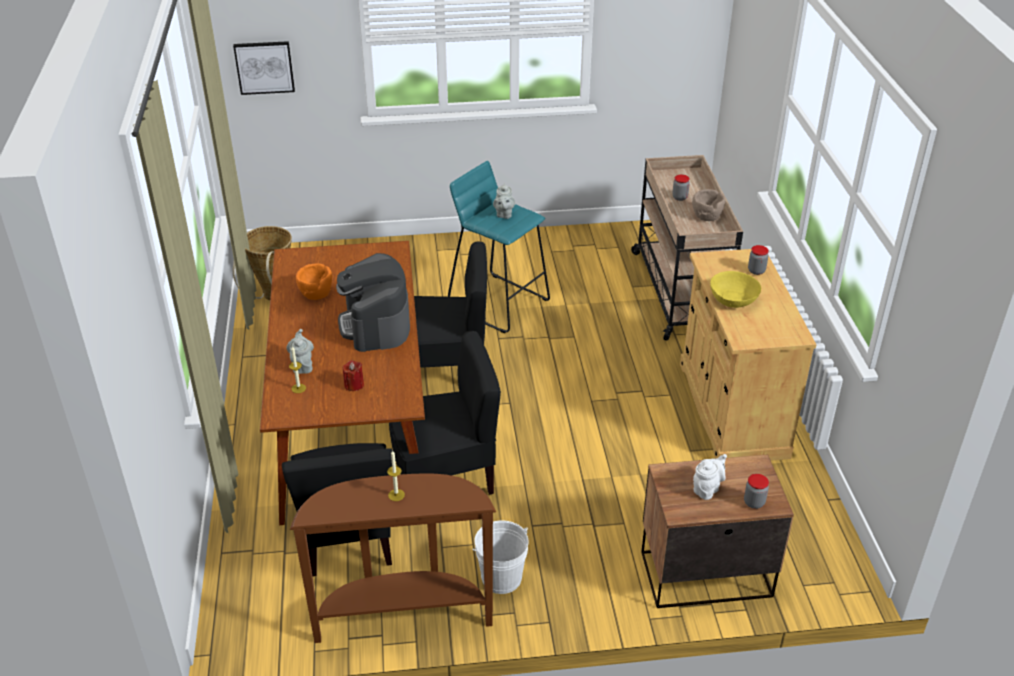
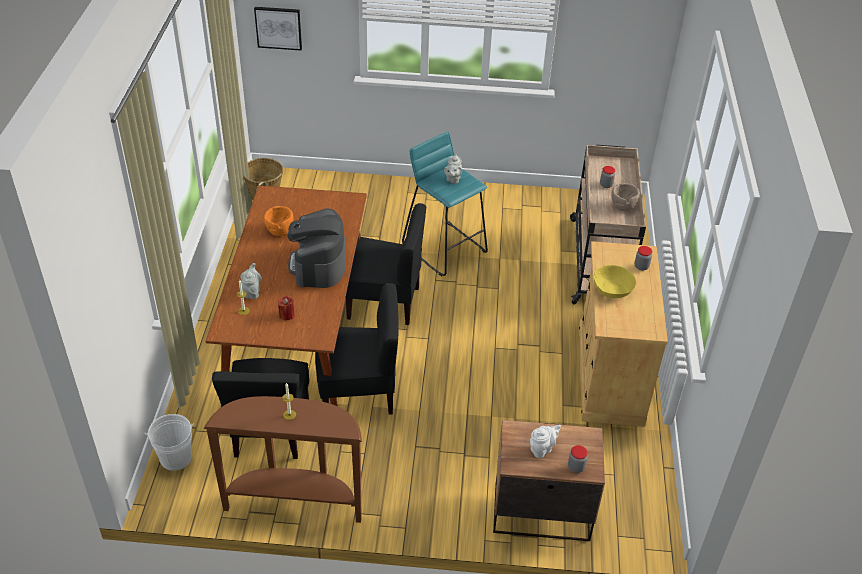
camera: 10 degrees right, 5 degrees up
white bucket [473,521,528,594] -> white bucket moved to [145,414,194,471]

